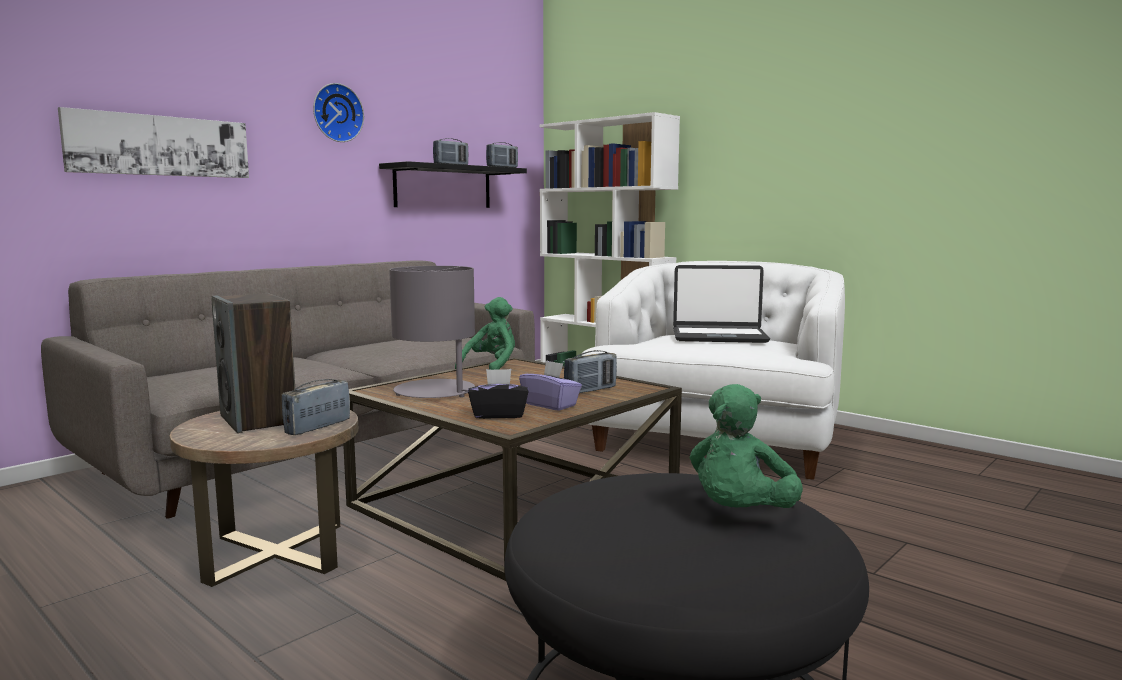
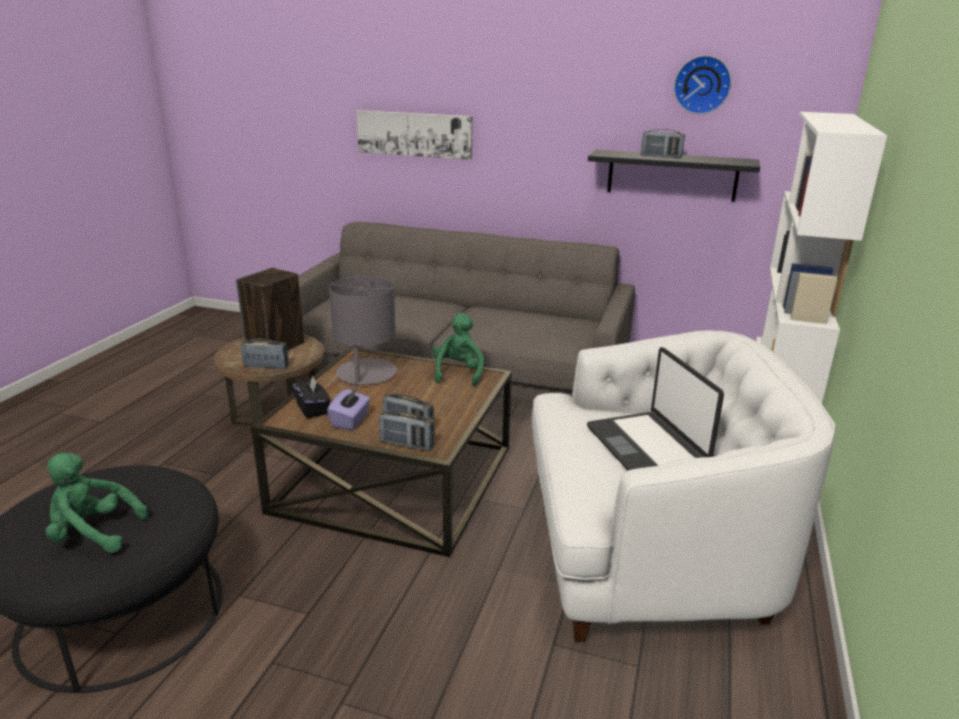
camera: 65 degrees right, 15 degrees up
wall clock [313,83,364,142] -> wall clock moved to [674,55,732,114]
green plush toy [455,297,515,370] -> green plush toy turned 90 degrees counterclockwise [433,313,484,386]
radio [486,142,518,168] -> radio moved to [379,410,435,451]

